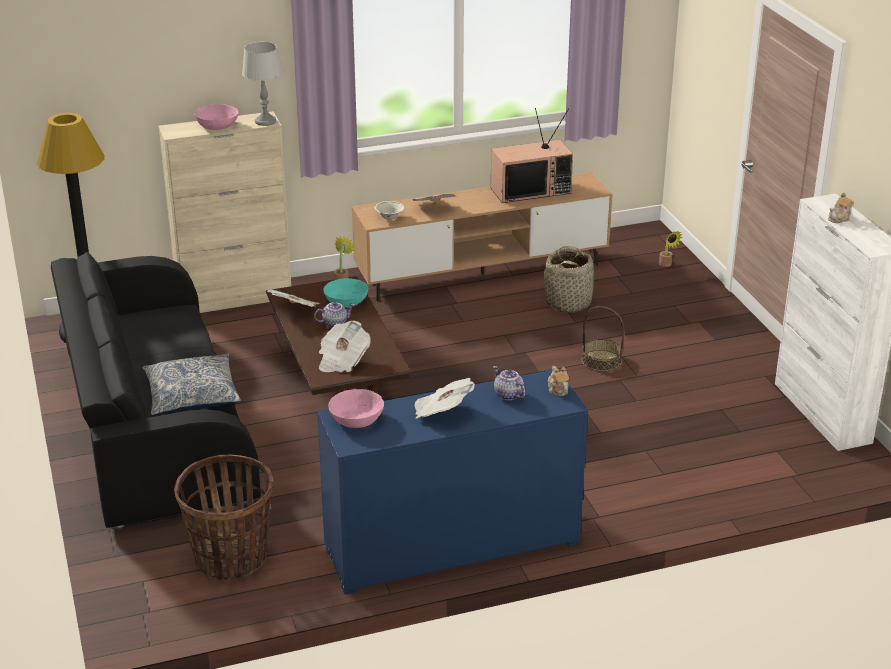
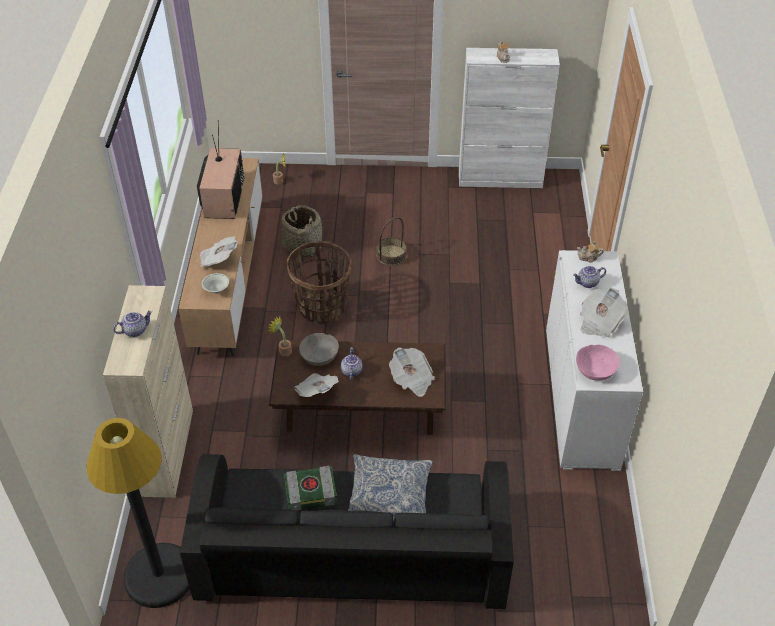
camera: 70 degrees left, 15 degrees up
basket [174,454,274,580] -> basket moved to [287,241,352,325]
pink bowl [194,104,239,130] -> teapot [113,311,152,337]
grey table lamp [242,42,283,126] -> none
blue cabinet [317,369,588,595] -> white cabinet [546,250,643,471]
turquoise bowl [323,278,368,308] -> grey bowl [299,333,339,366]
none -> book [284,466,337,511]

